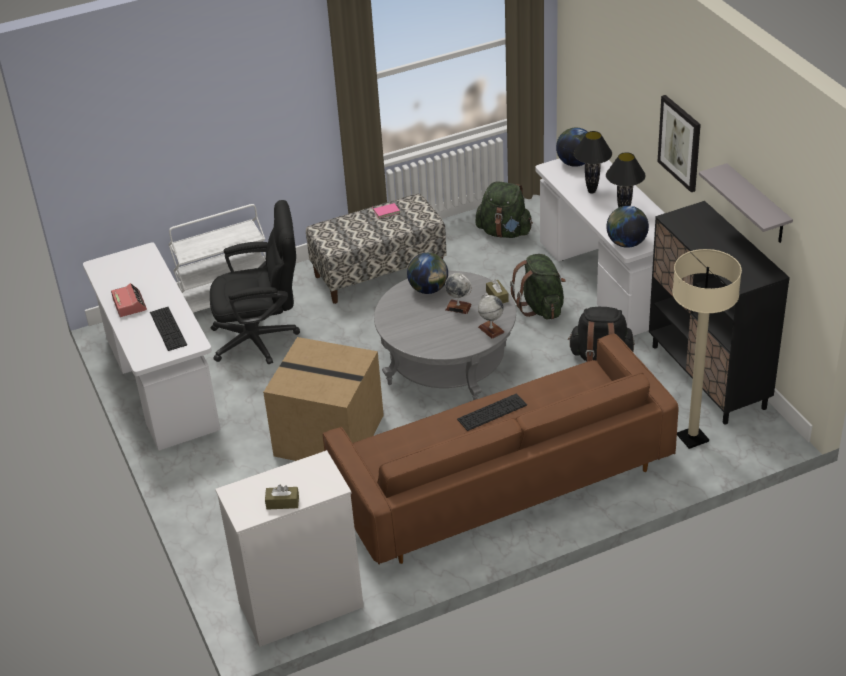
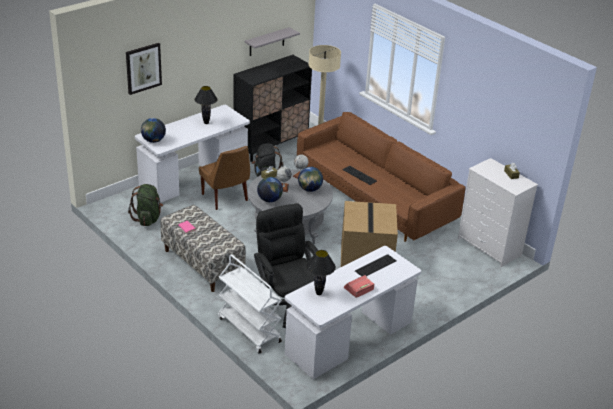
camera: 110 degrees left, 5 degrees down
green backpack [510,254,566,320] -> brown chair [199,146,250,210]
black table lamp [574,131,612,194] -> black table lamp moved to [306,250,336,295]
globe [606,206,649,248] -> globe moved to [298,167,323,192]
picture [658,95,701,192] -> picture moved to [126,43,162,95]

